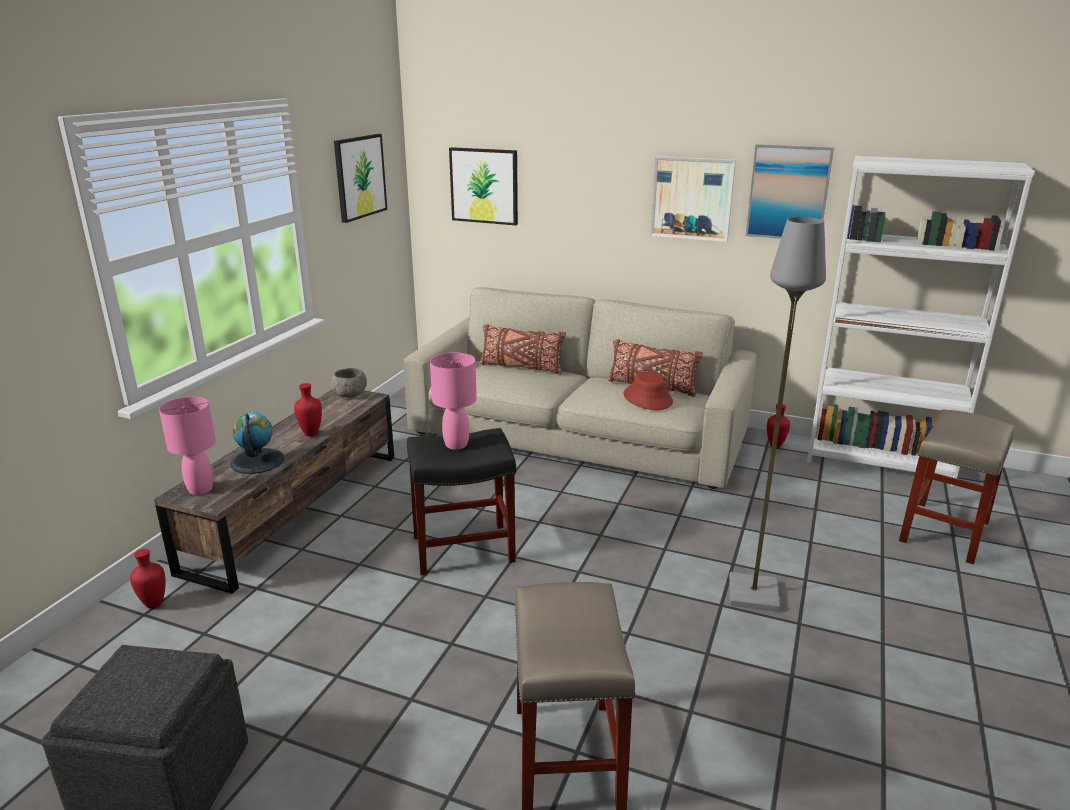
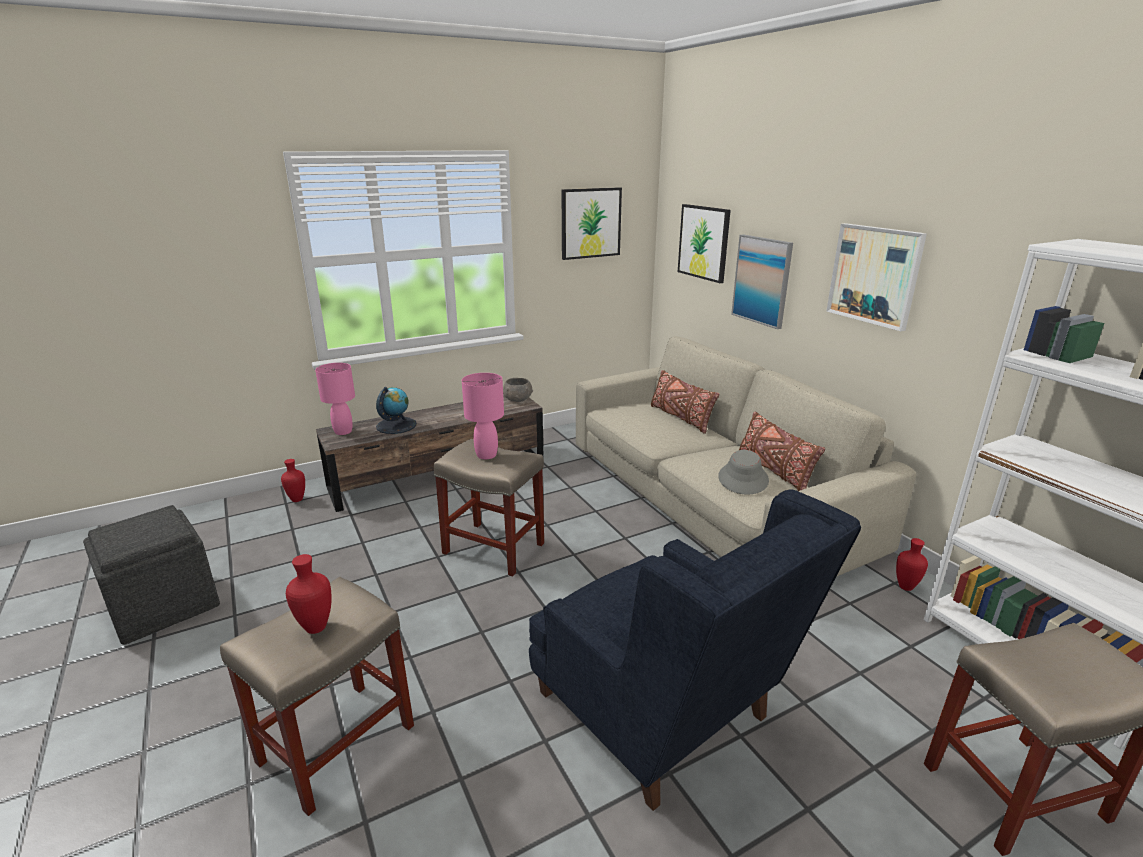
camera: 40 degrees right, 0 degrees up
red vase [294,383,322,437] -> red vase moved to [286,554,332,634]
black stool [407,428,516,575] -> beige stool [434,439,544,577]
red hat [624,371,673,410] -> grey hat [718,450,769,495]
grey floor lamp [729,217,826,612] -> blue armchair [529,489,861,811]
picture [746,145,834,239] -> picture moved to [731,234,793,329]

